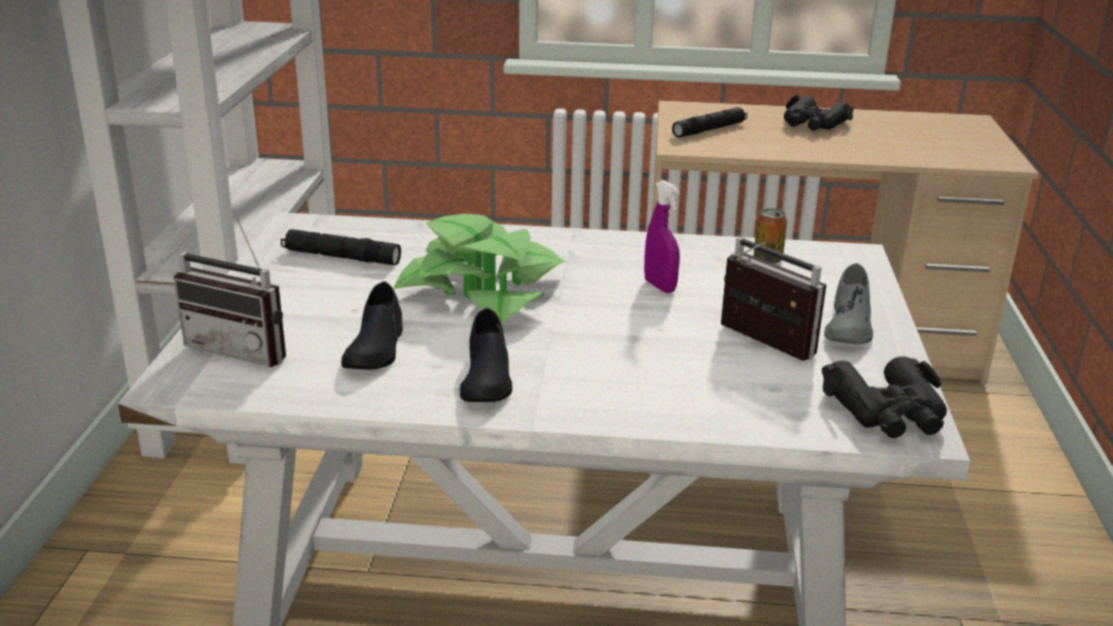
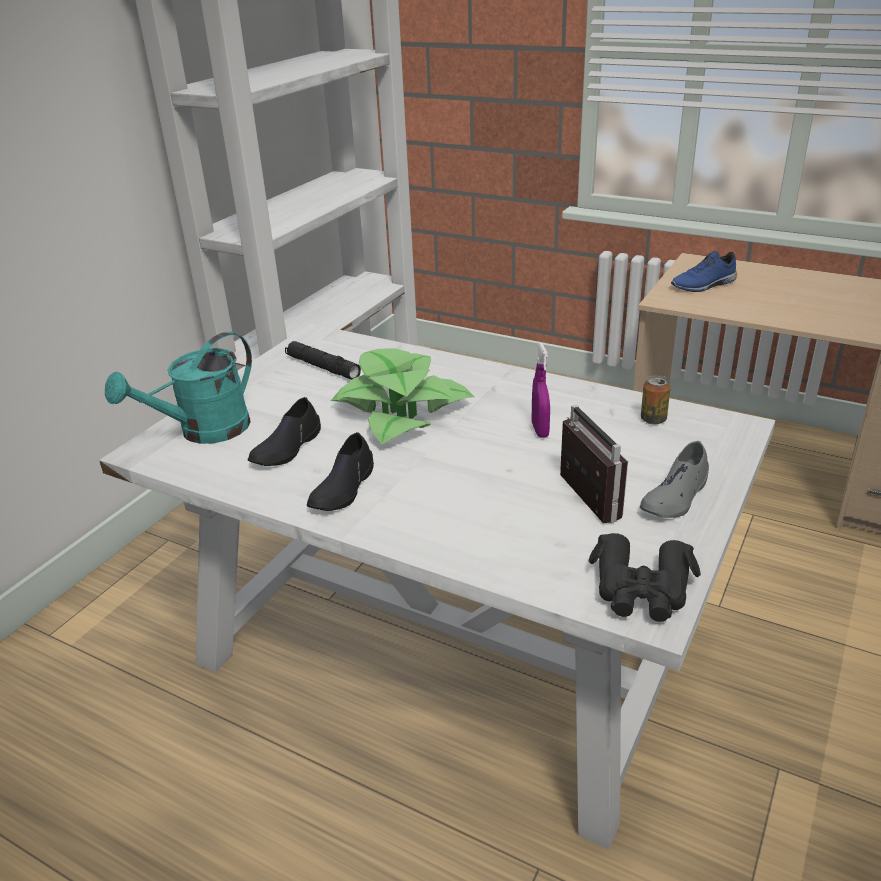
camera: 25 degrees right, 5 degrees up
radio [174,219,286,367] -> turquoise watering can [105,331,252,444]
black flashlight [672,107,747,138] -> blue shoe [671,251,737,292]
black binoculars [784,94,854,131] -> none

